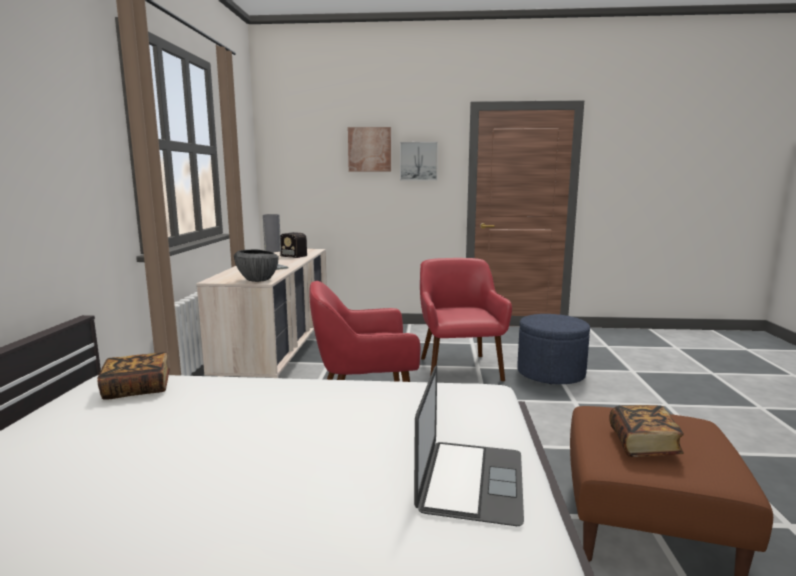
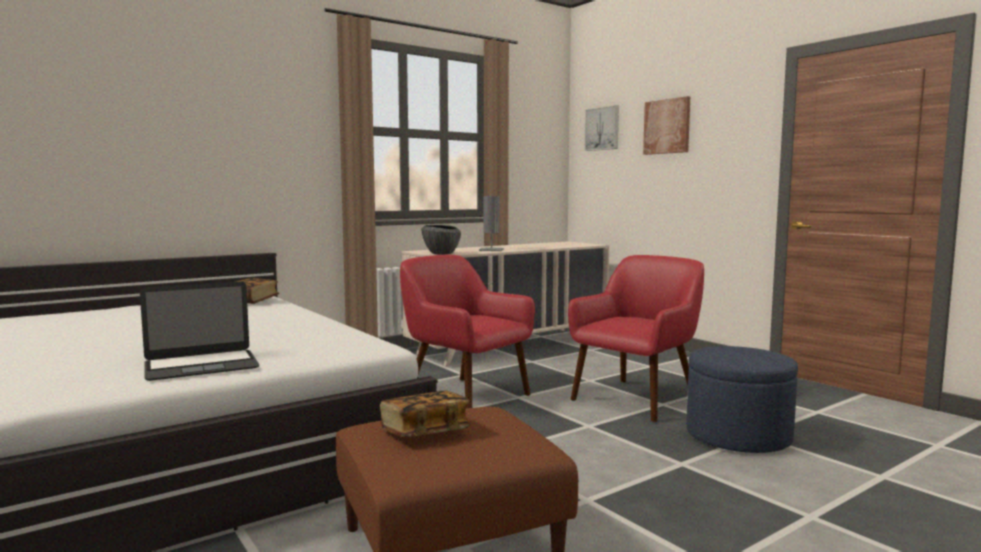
camera: 50 degrees right, 5 degrees down
radio [278,232,307,258] -> none
picture [400,142,438,180] -> picture moved to [585,105,619,151]

